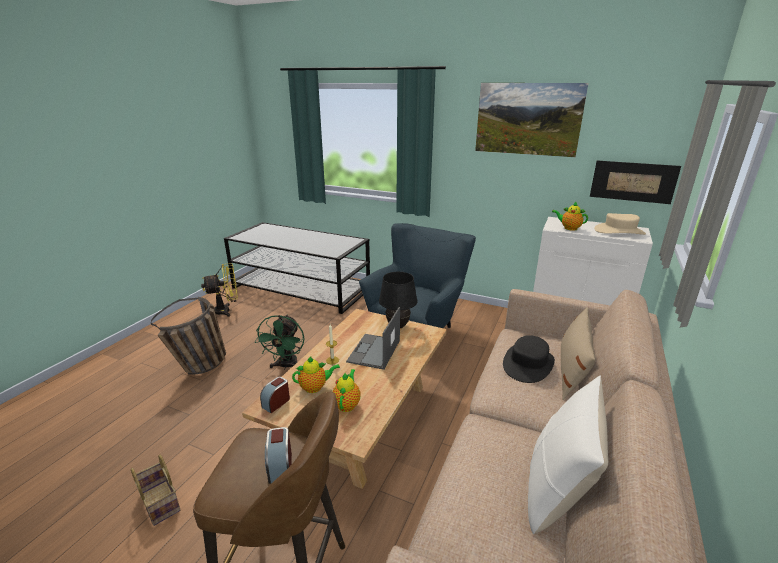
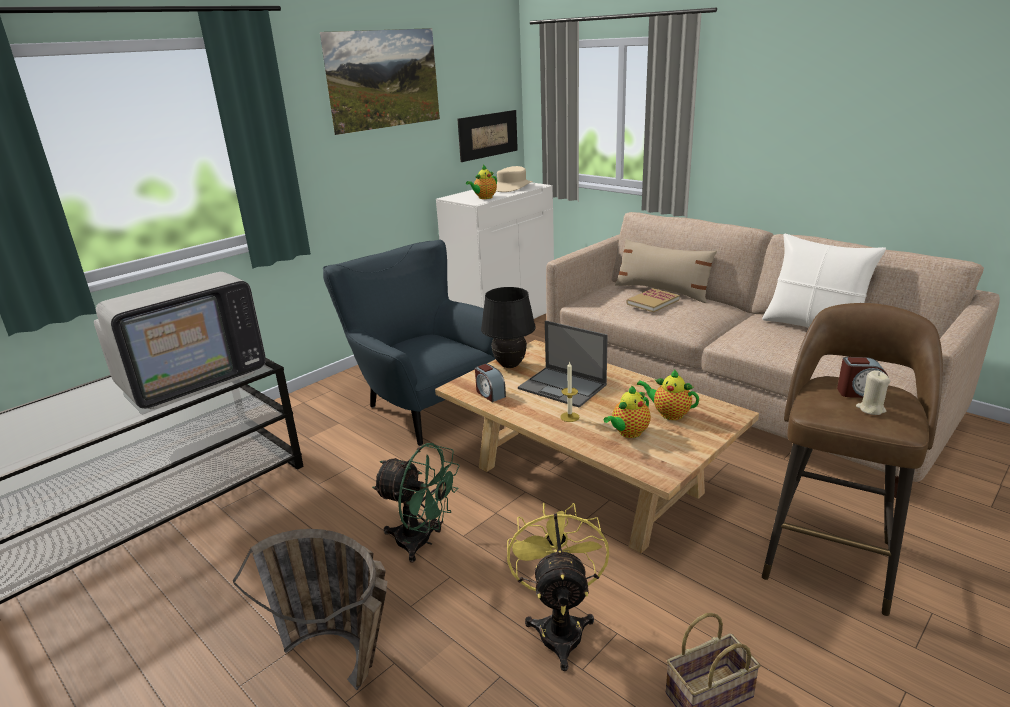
camera: 70 degrees left, 0 degrees up
yellow fan [201,263,238,317] -> yellow fan moved to [507,503,609,671]
alarm clock [260,377,290,413] -> alarm clock moved to [475,364,506,402]
teapot [292,357,340,393] -> teapot turned 135 degrees counterclockwise [604,386,651,438]
black hat [503,335,555,383] -> book [627,288,680,312]
none -> television [94,272,266,409]
none -> beige candle [856,370,890,415]

